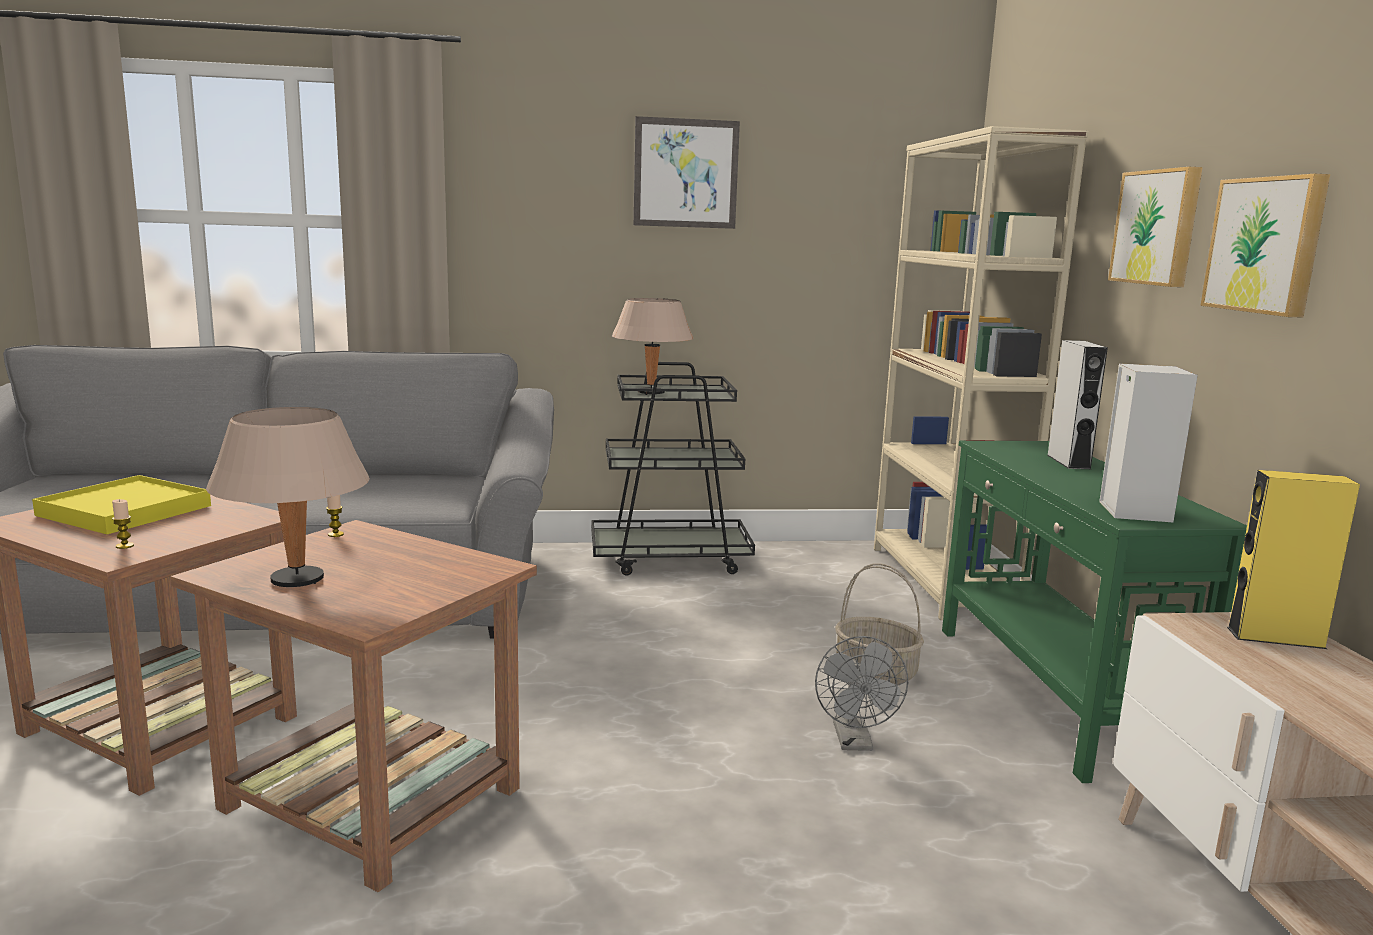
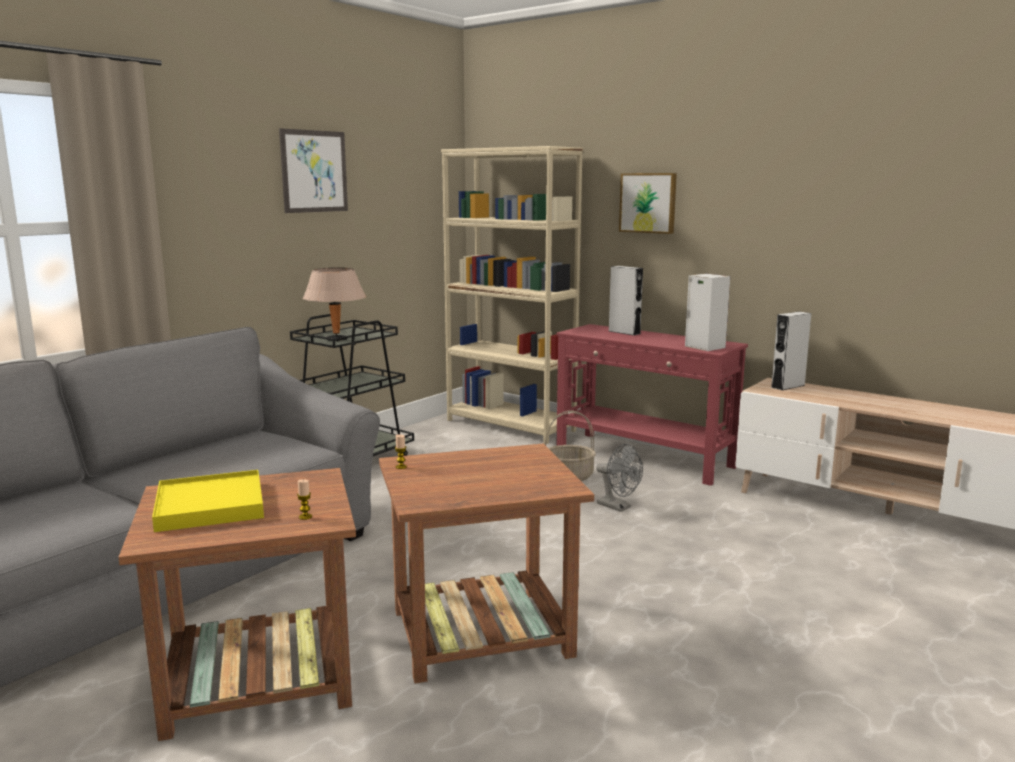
camera: 45 degrees left, 0 degrees up
beige table lamp [206,407,370,587] -> none
green console table [942,441,1247,783] -> red console table [556,324,748,486]
picture [1200,174,1330,318] -> none
yellow speaker [1227,470,1360,649] -> grey speaker [771,311,811,390]

